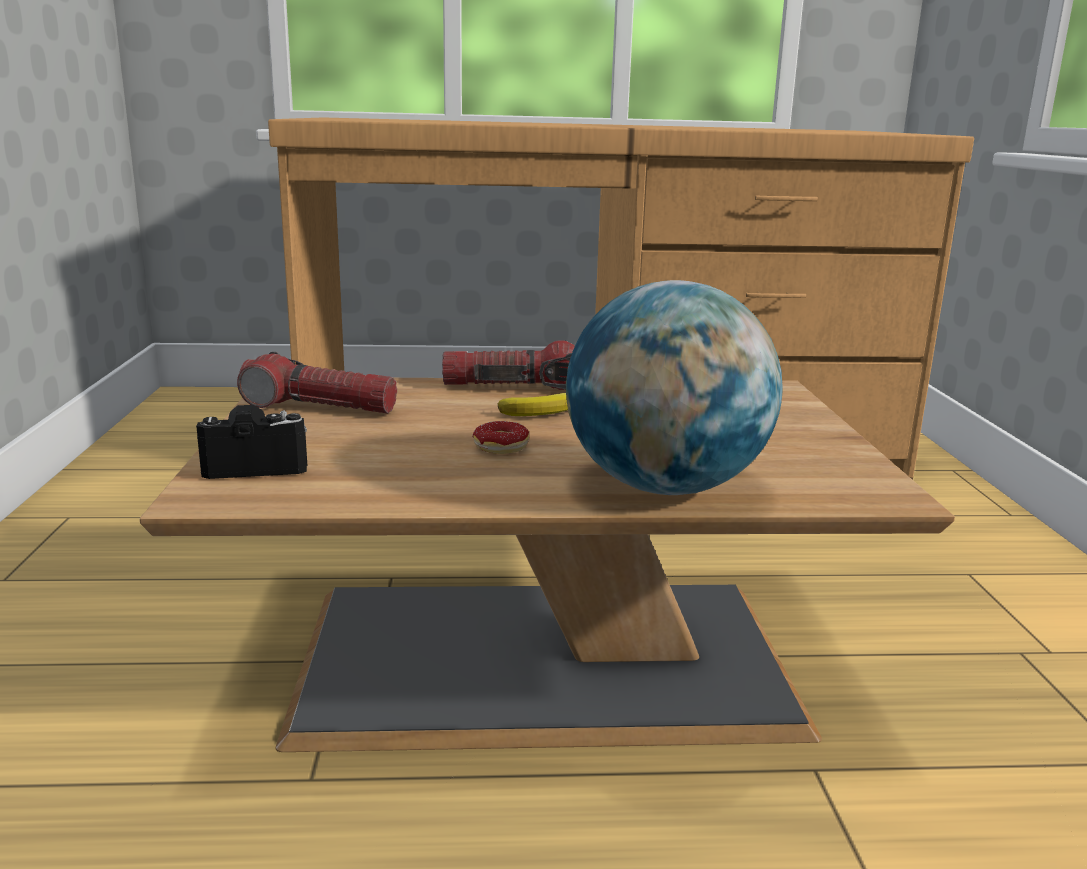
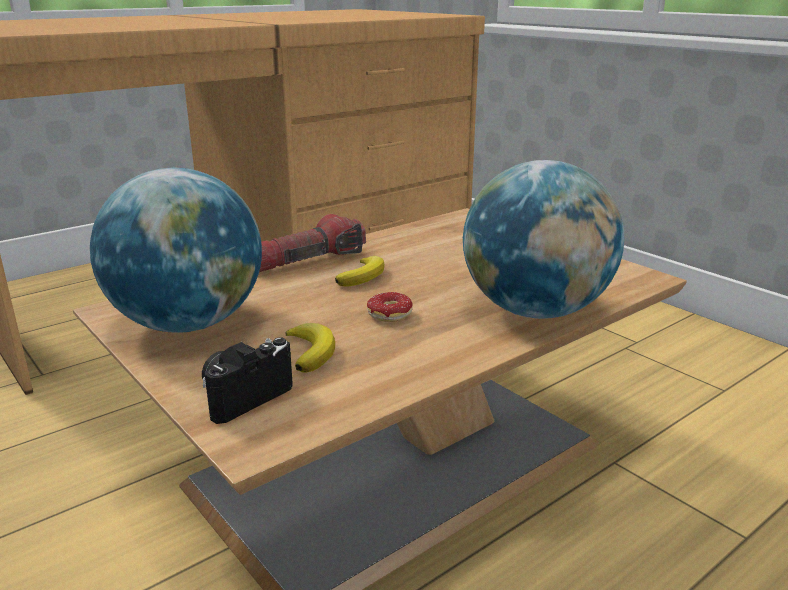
camera: 35 degrees left, 5 degrees up
flashlight [237,352,397,413] -> globe [90,167,262,333]
none -> banana [285,323,335,372]

